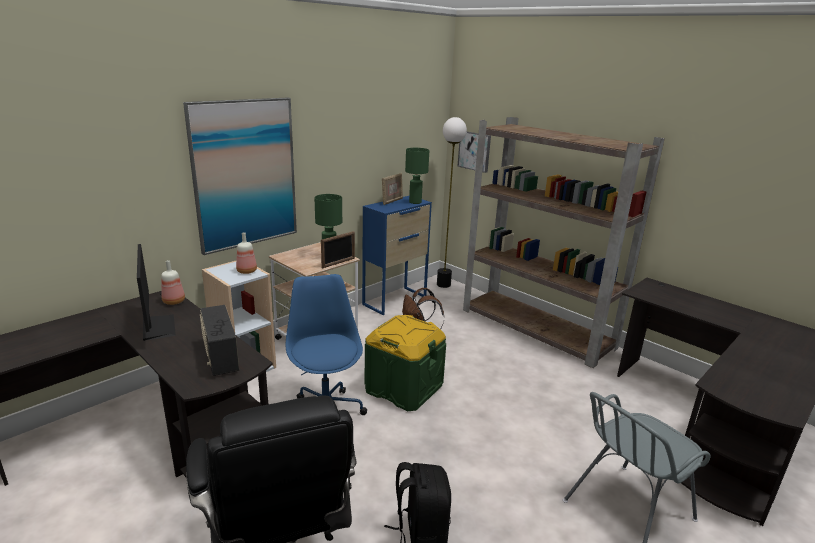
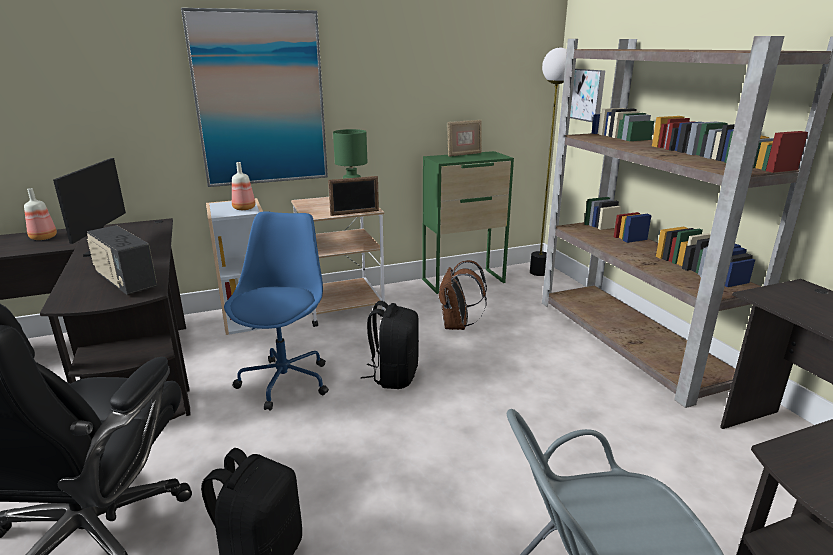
camera: 25 degrees right, 0 degrees up
bottle [161,260,185,305] -> bottle moved to [24,188,57,240]
radio [200,305,239,376] -> radio turned 45 degrees counterclockwise [87,225,157,295]
blue cabinet [362,196,432,315] -> green cabinet [422,151,514,294]
green storage box [365,315,446,411] -> black backpack [361,301,419,389]
green table lamp [405,148,429,204] -> none

